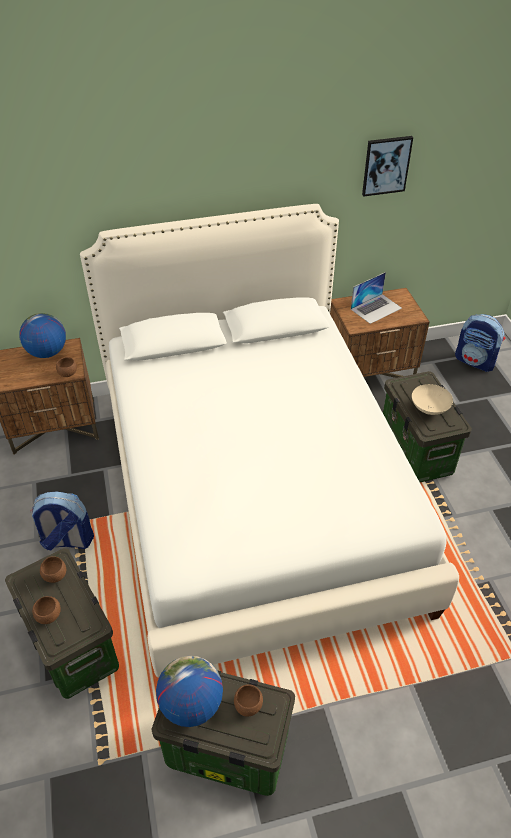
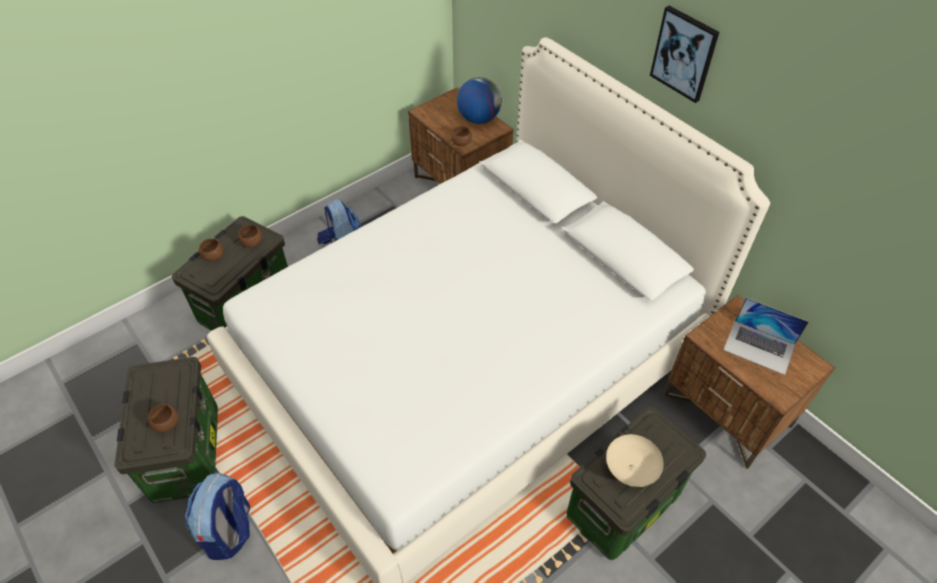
camera: 65 degrees right, 5 degrees up
globe [156,656,223,727] -> none
picture [362,136,413,196] -> picture moved to [650,6,719,103]
backpack [455,314,505,372] -> backpack moved to [185,472,250,560]

